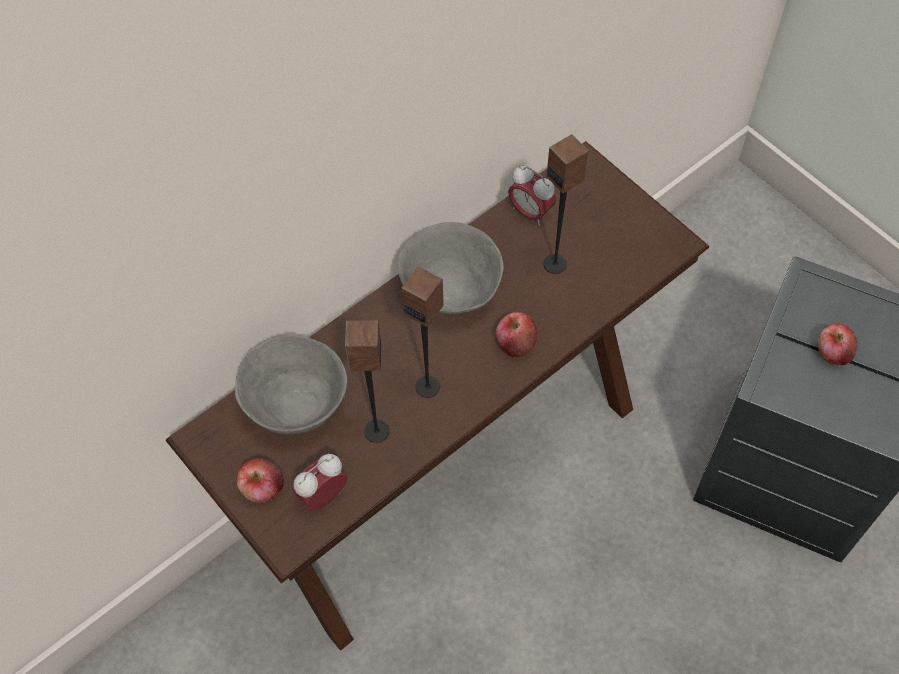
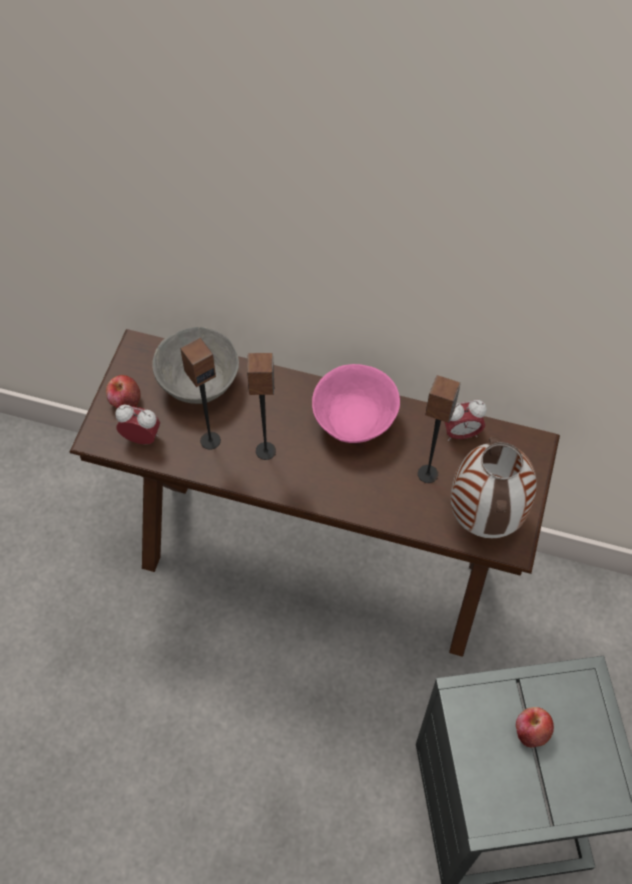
camera: 55 degrees right, 0 degrees up
grey bowl [398,222,503,314] -> pink bowl [312,364,400,443]
apple [496,312,537,358] -> none
alarm clock [508,166,557,226] -> alarm clock turned 105 degrees counterclockwise [445,400,487,441]
none -> vase [451,437,537,538]

